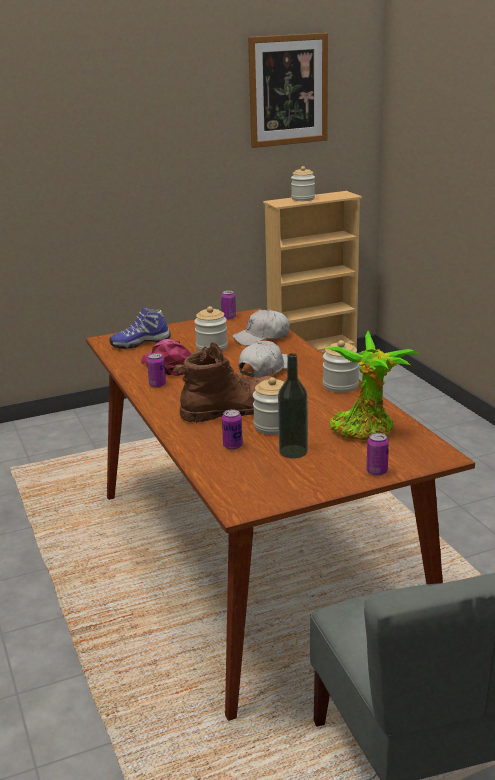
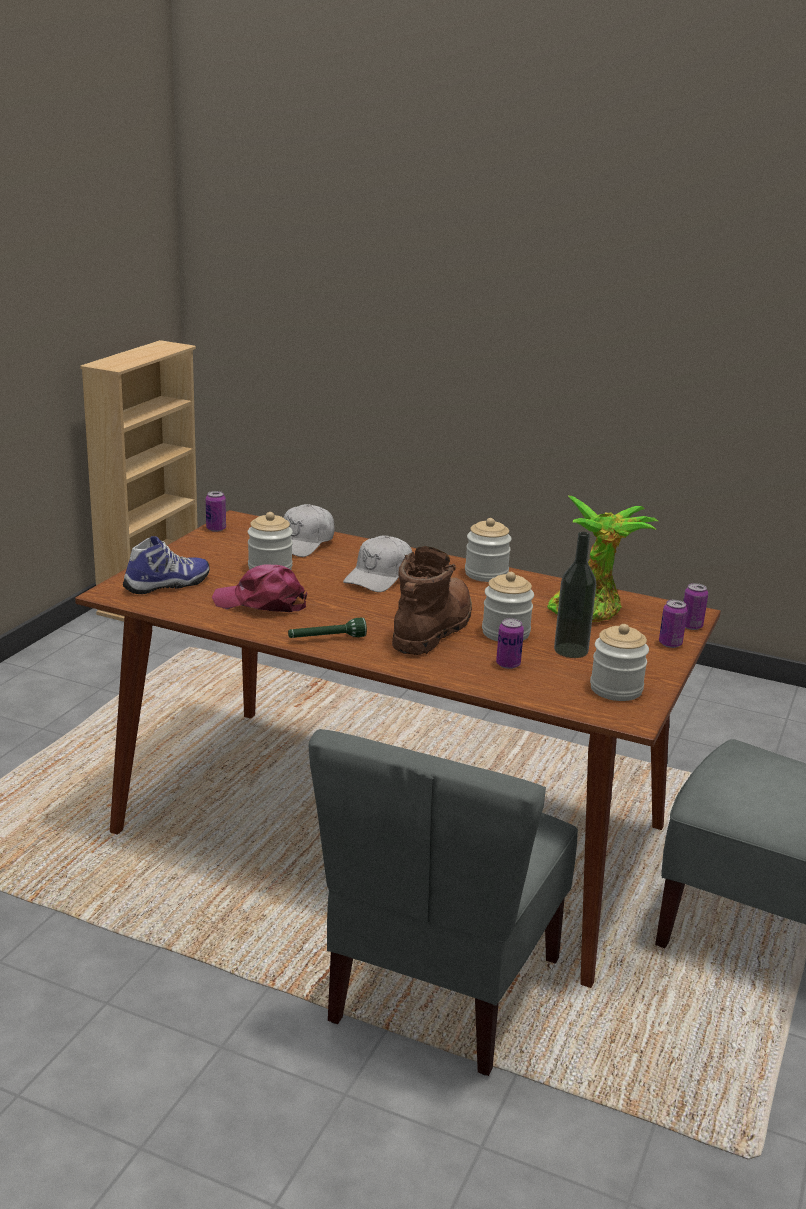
camera: 45 degrees left, 0 degrees up
shoe [109,307,171,349] -> shoe turned 150 degrees counterclockwise [123,536,210,594]
can [147,353,166,388] -> can moved to [683,583,708,630]
white cap [239,341,288,378] -> white cap turned 150 degrees counterclockwise [343,535,412,592]
picture [248,33,328,148] -> none
jar [291,166,315,201] -> jar moved to [590,624,649,701]
none -> green flashlight [288,618,367,638]
none -> grey chair [309,729,578,1076]

